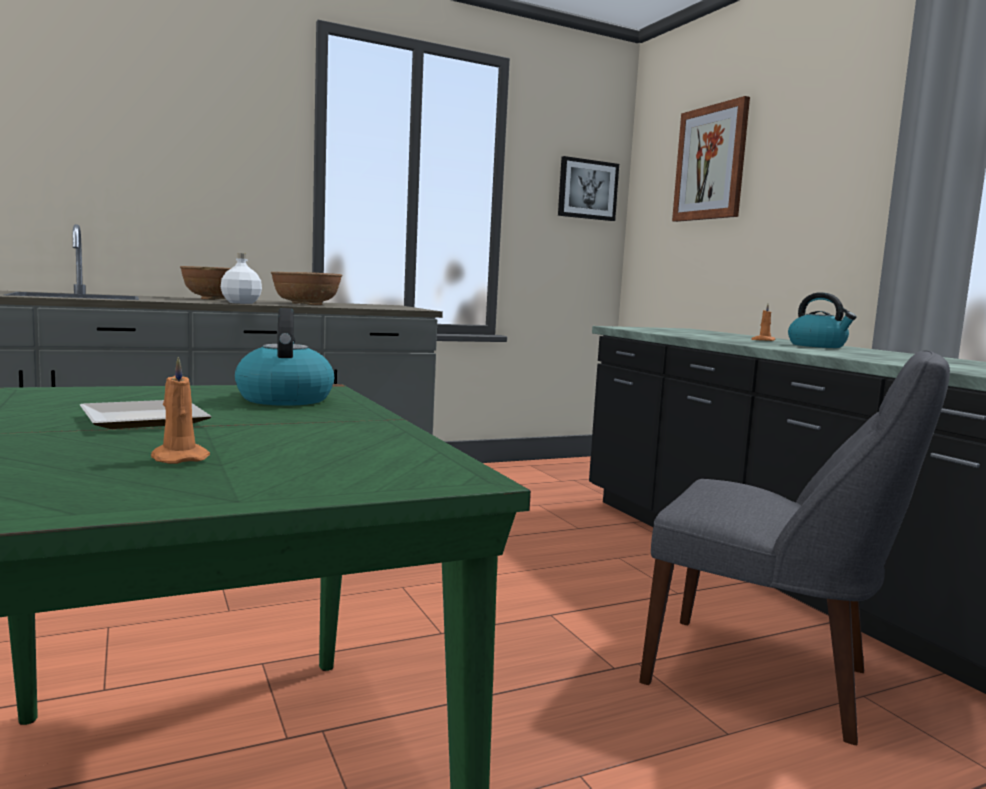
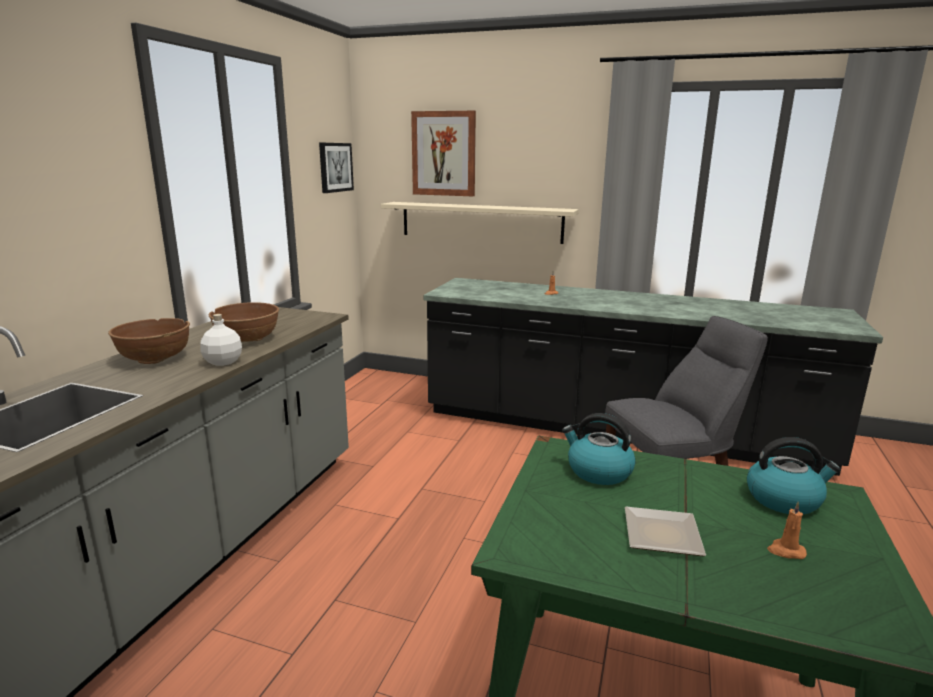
camera: 45 degrees left, 10 degrees up
kettle [788,292,856,348] -> kettle moved to [747,437,841,514]
none -> beige shelf [381,202,579,244]

